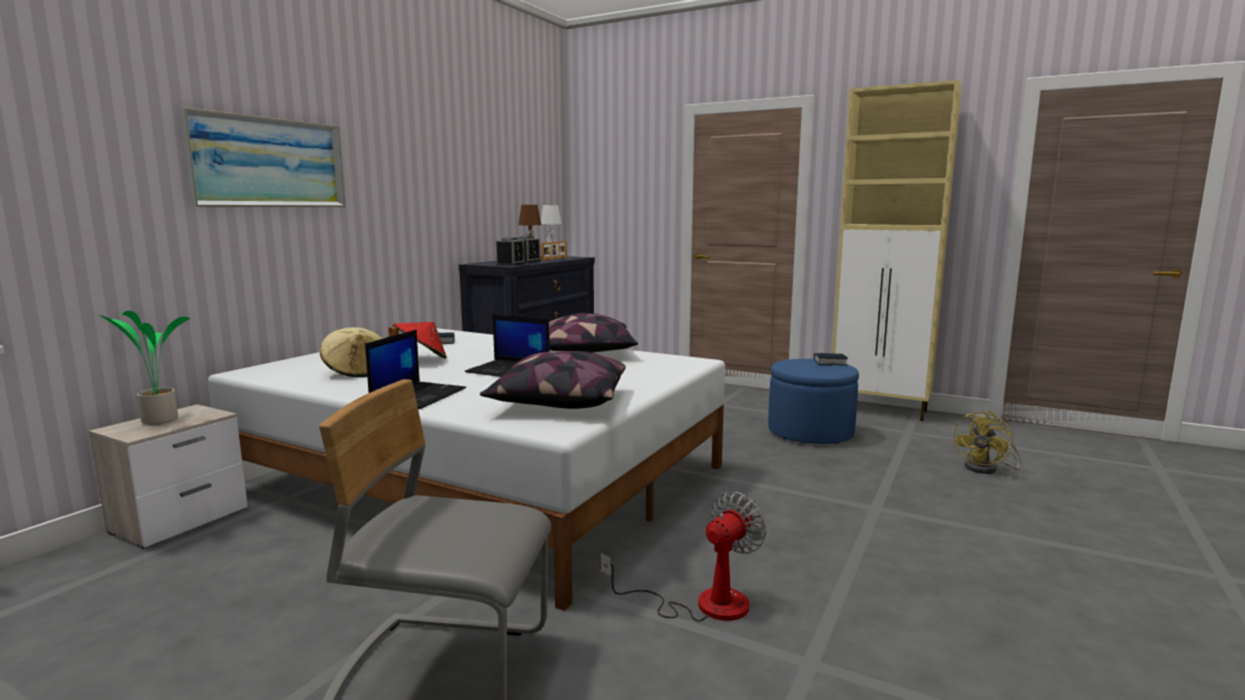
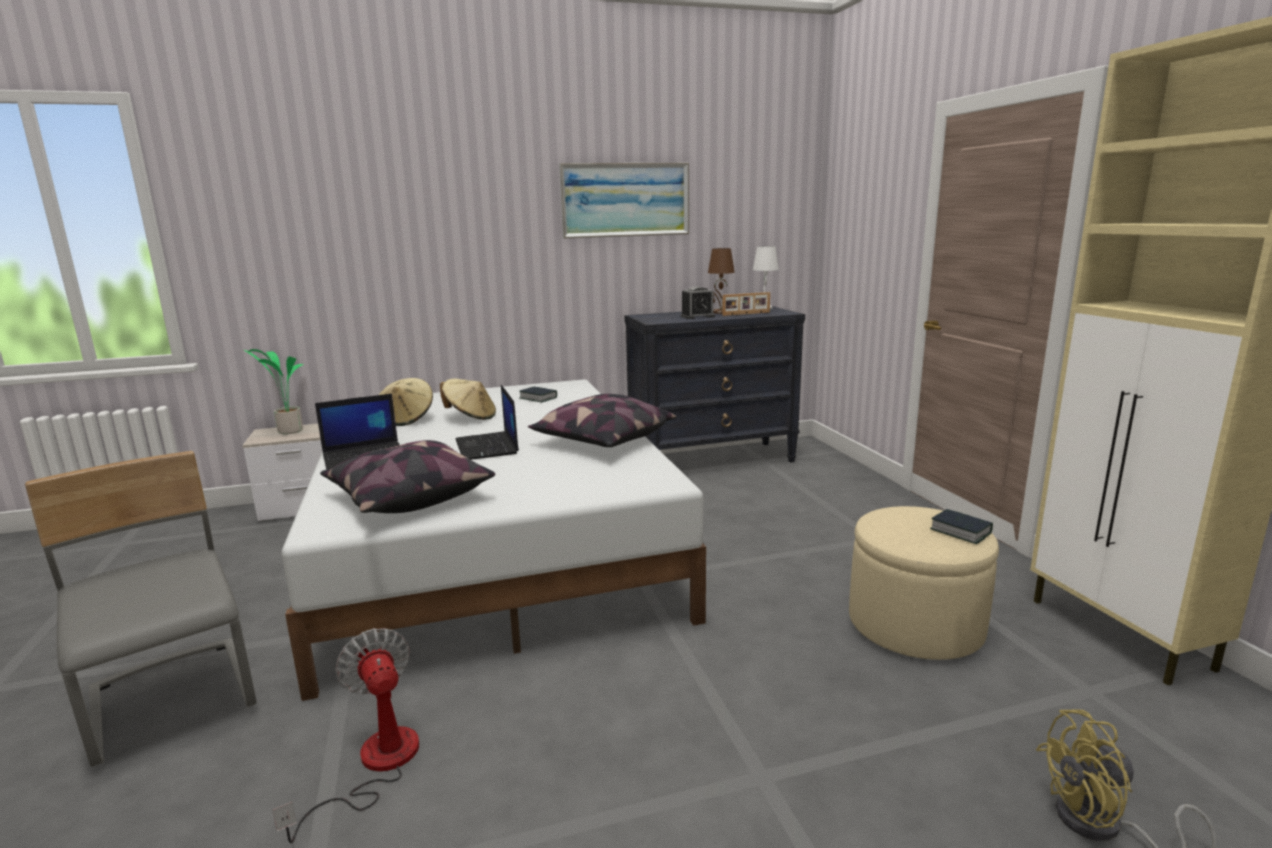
camera: 45 degrees right, 5 degrees up
picture [179,107,345,207] -> picture moved to [559,163,689,238]
red hat [388,322,447,359] -> beige hat [440,378,496,420]
alarm clock [496,237,525,266] -> none
fan [601,492,766,622] -> fan turned 120 degrees counterclockwise [272,628,419,843]
blue ottoman [768,359,859,444] -> beige ottoman [849,506,999,660]

